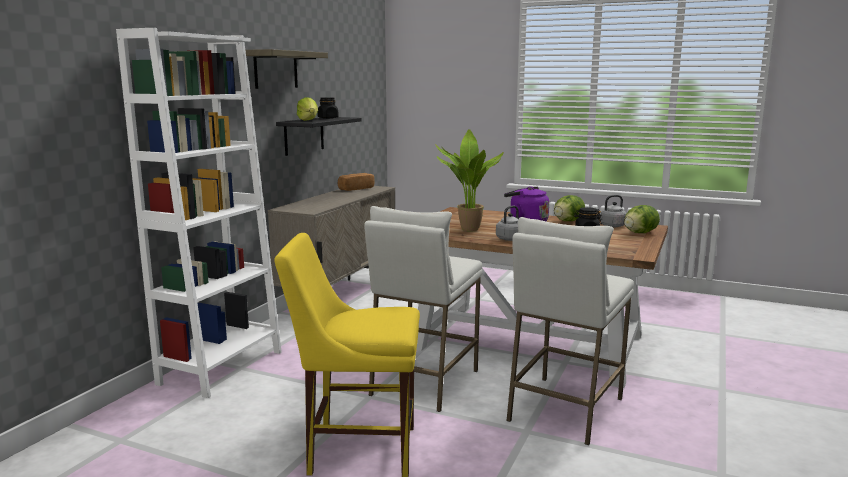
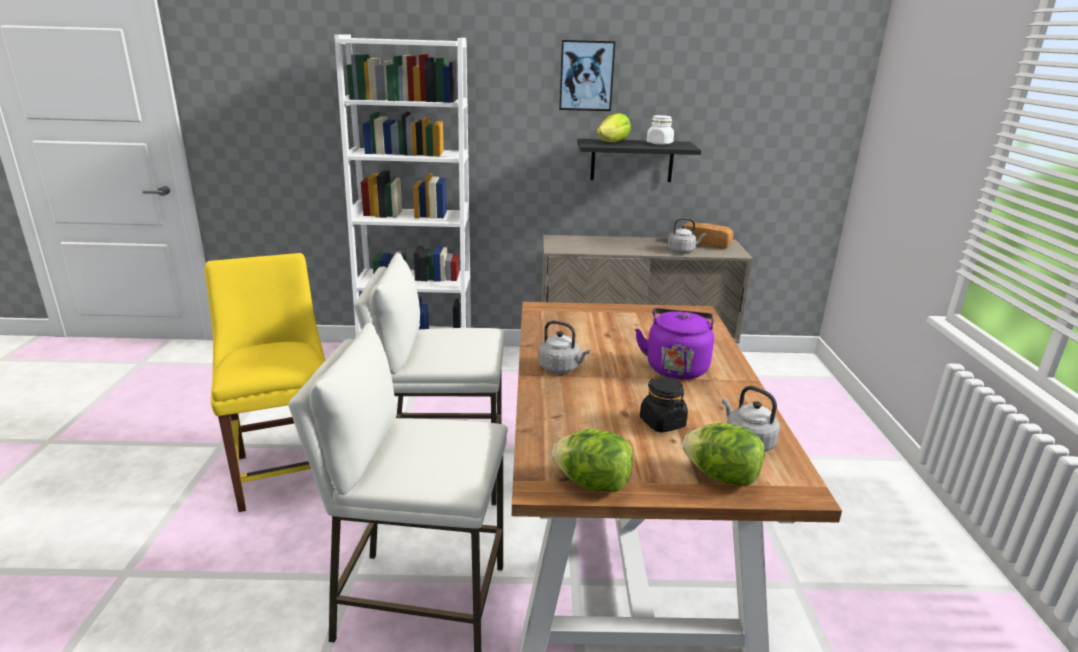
camera: 65 degrees right, 10 degrees up
shelf [245,49,328,89] -> picture [559,40,615,111]
black jar [317,97,339,119] -> white jar [647,115,674,145]
potted plant [435,129,504,232] -> none
lettuce [554,195,585,221] -> lettuce moved to [552,429,633,492]
none -> grey kettle [668,218,705,253]

